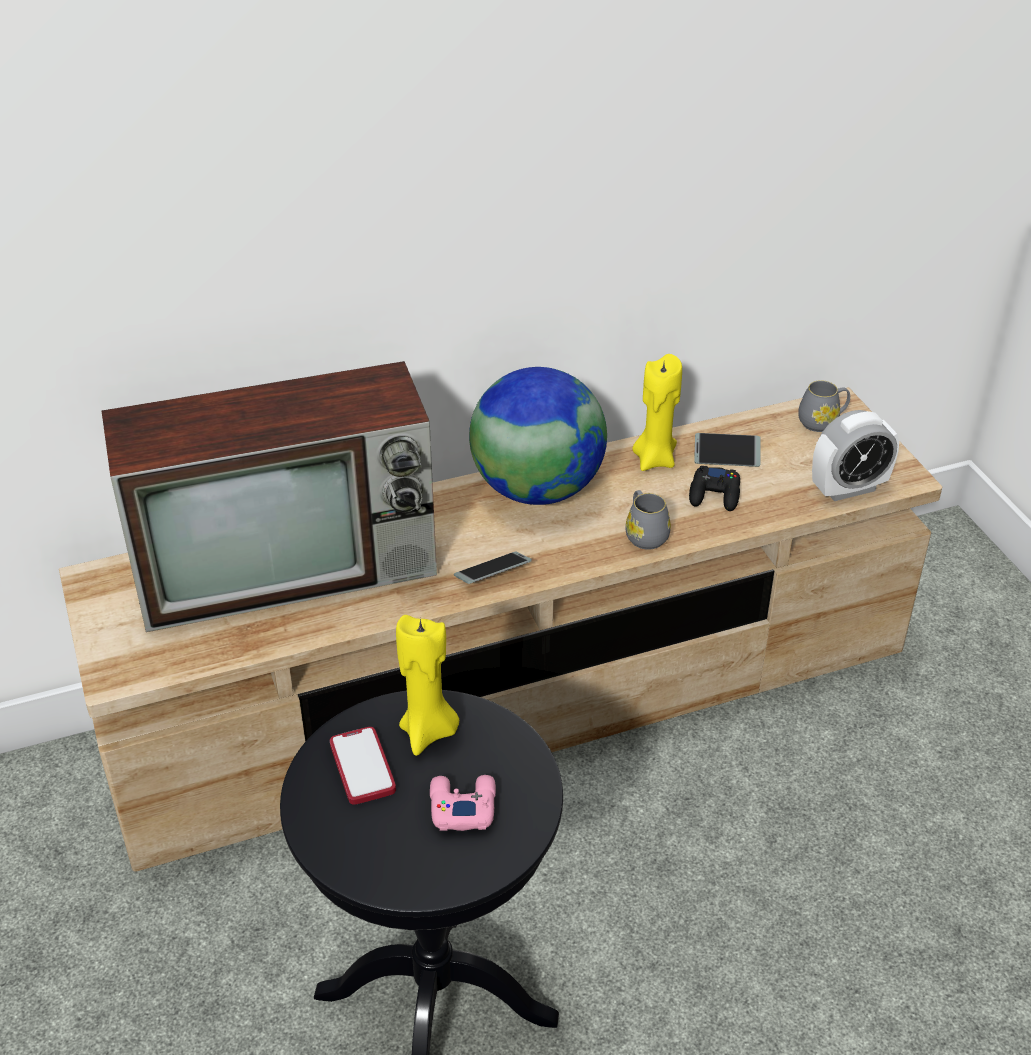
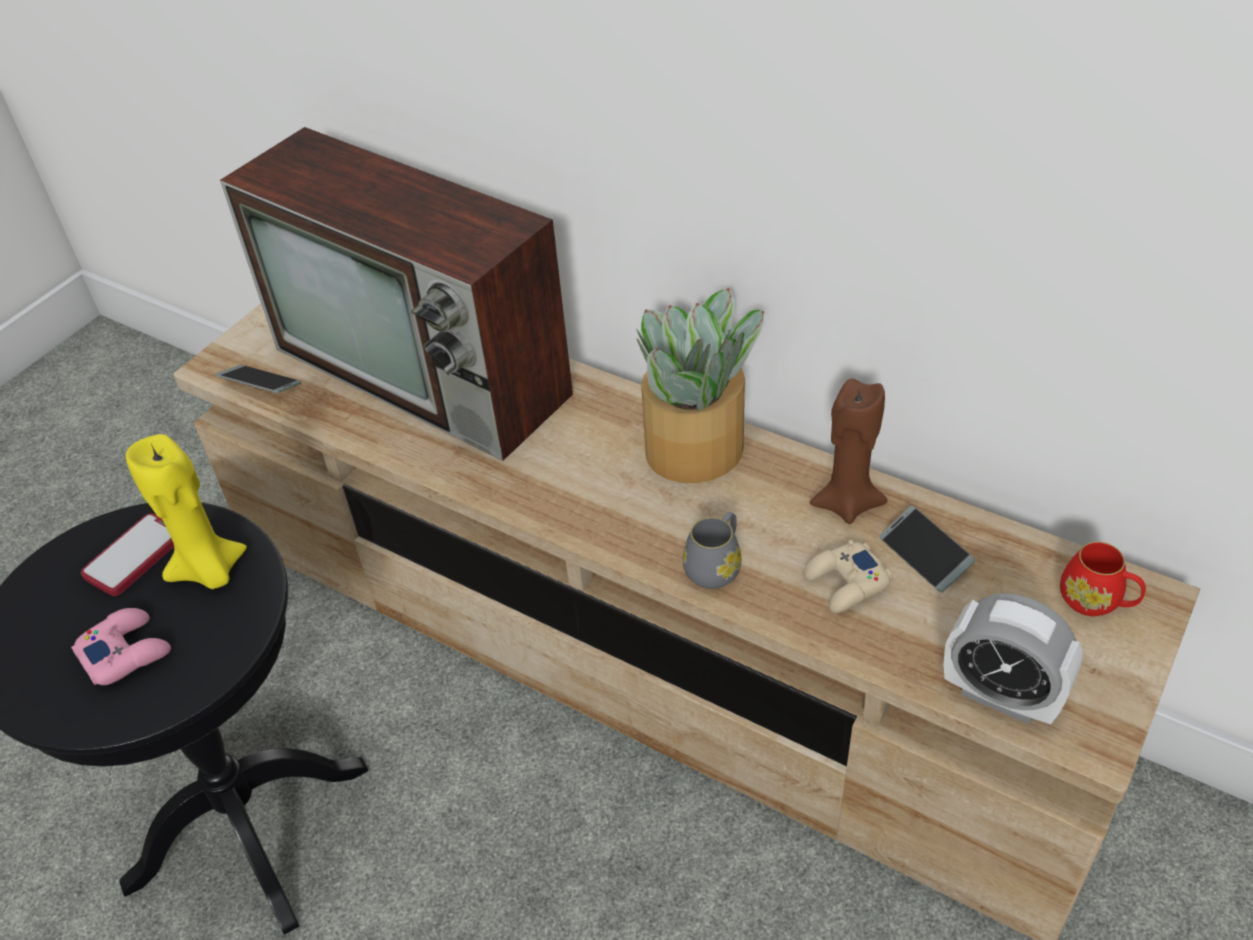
camera: 55 degrees right, 5 degrees up
phone [454,551,532,584] -> phone moved to [215,365,301,393]
globe [469,367,607,505] -> potted plant [636,288,764,483]
yellow candle [632,354,682,471] -> brown candle [810,379,888,524]
black game controller [689,466,740,511] -> beige game controller [804,540,892,613]
grey mug [798,380,850,432] -> red mug [1060,542,1146,616]

